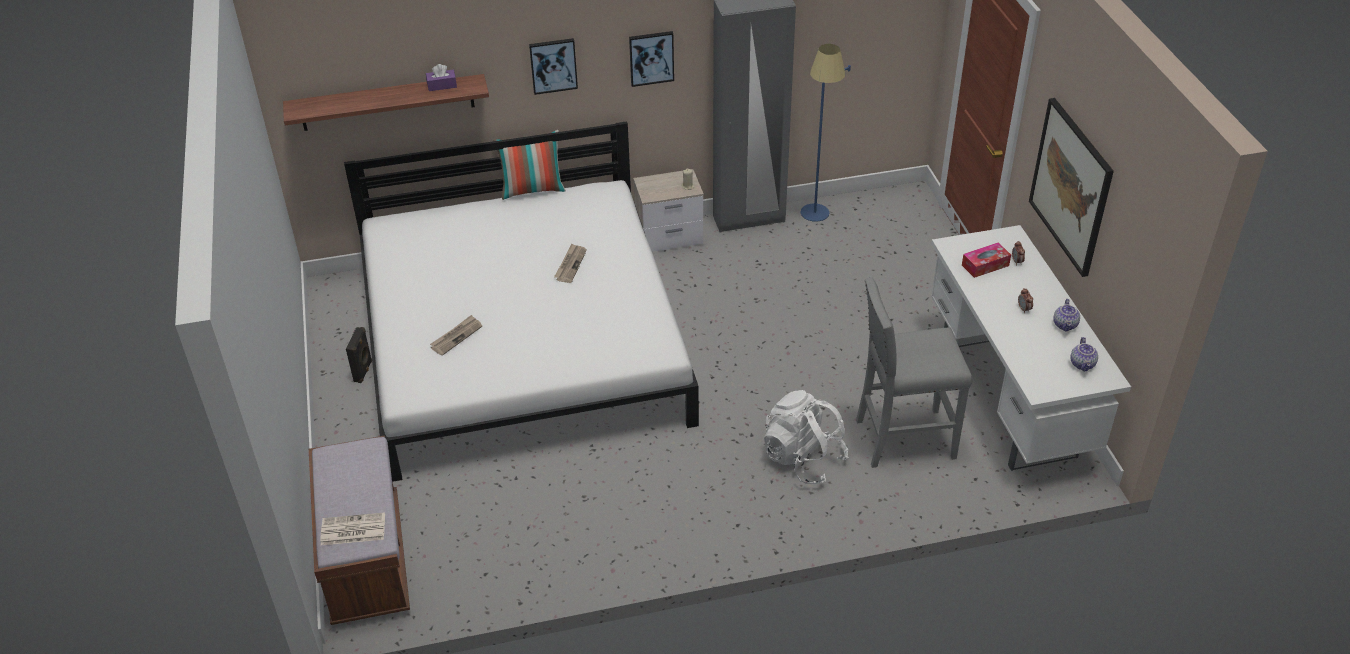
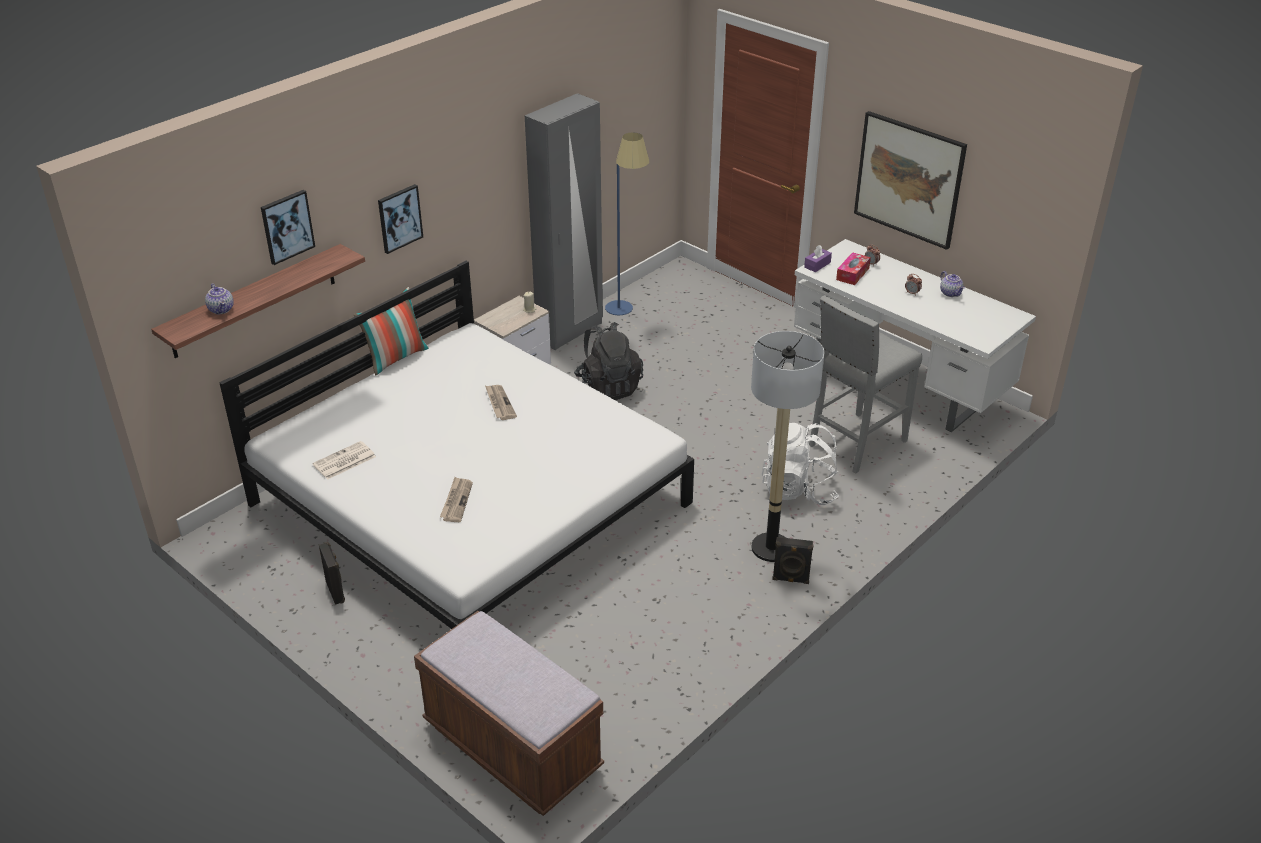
camera: 35 degrees left, 5 degrees down
newspaper [320,512,385,545] -> newspaper moved to [312,441,376,480]
purple tissue box [426,64,457,91] -> purple tissue box moved to [804,245,832,272]
picture [629,31,674,87] -> picture moved to [261,190,315,265]
teapot [1070,337,1098,372] -> teapot moved to [205,284,234,314]
none -> black backpack [574,322,643,400]
none -> floor lamp [751,331,824,562]
none -> black speaker [772,537,814,584]

